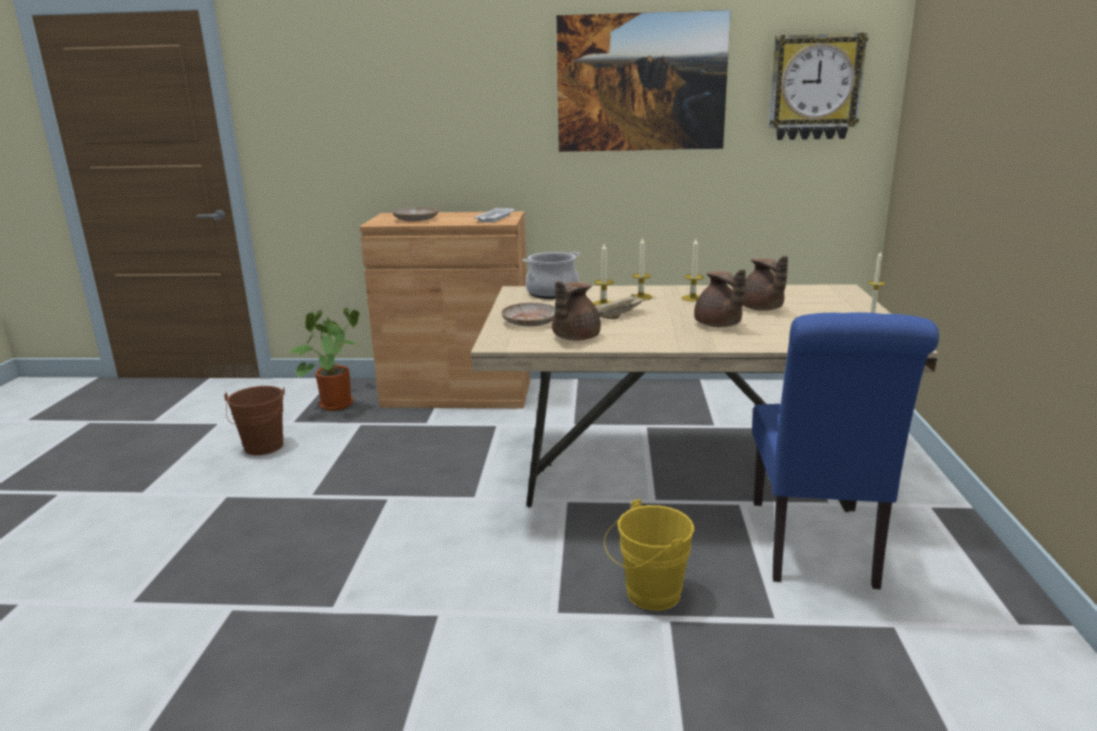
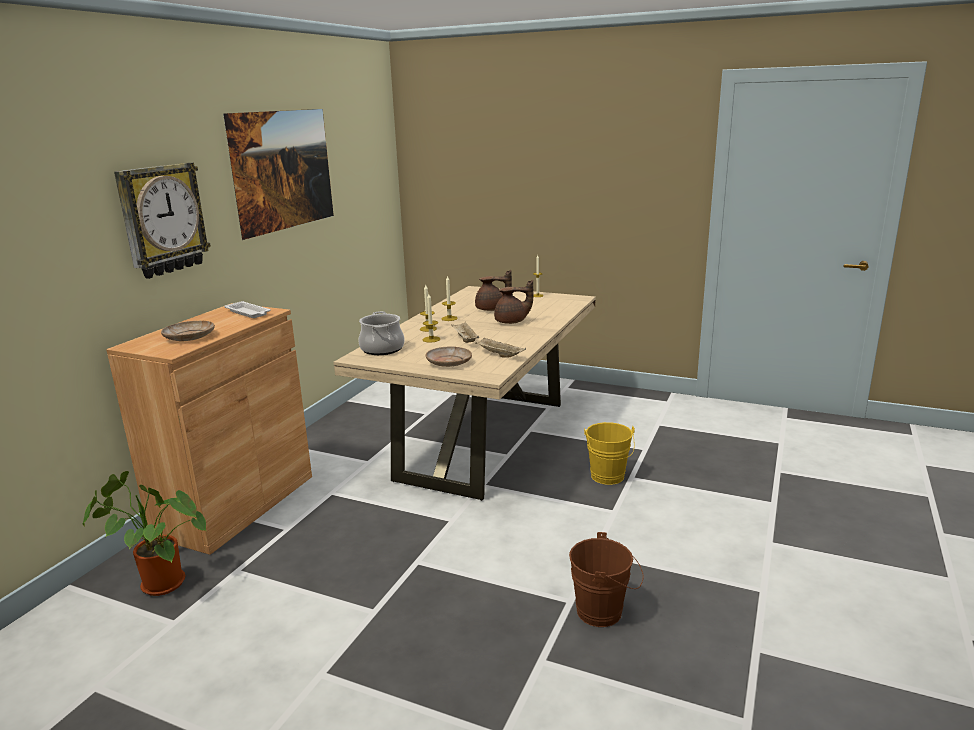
camera: 70 degrees left, 0 degrees up
brown bucket [224,386,285,455] -> brown bucket moved to [569,532,644,627]
brown teapot [552,281,601,340] -> beige tray [475,338,526,358]
blue chair [752,312,939,589] -> none
wall clock [768,33,868,140] -> wall clock moved to [114,162,211,279]

